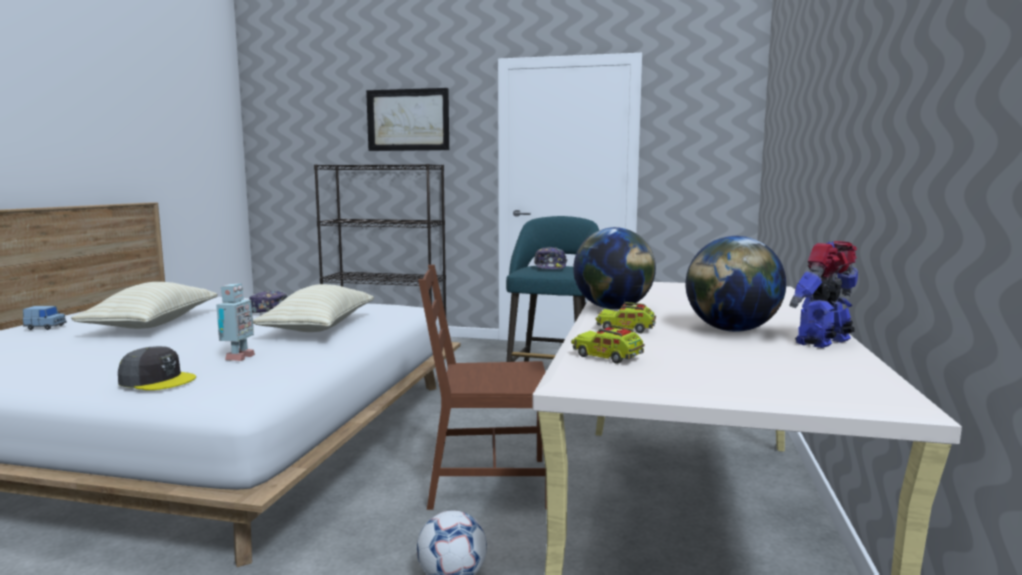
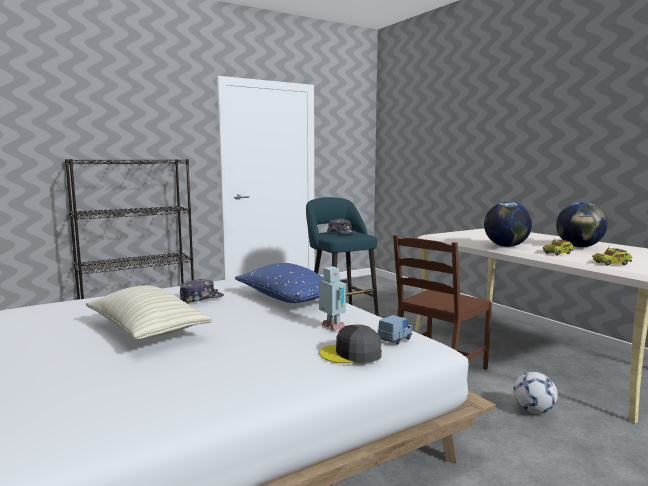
camera: 45 degrees left, 0 degrees up
blue toy car [23,306,67,330] -> blue toy car moved to [378,315,412,345]
grey cap [118,346,196,390] -> grey cap turned 150 degrees counterclockwise [319,324,382,363]
beige pillow [253,284,374,332] -> blue pillow [235,263,324,303]
picture [366,88,449,151] -> none
toy robot [789,241,858,348] -> none

